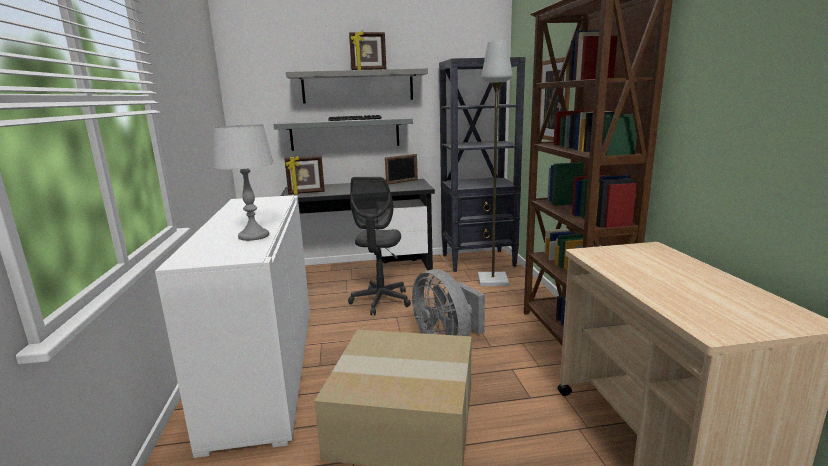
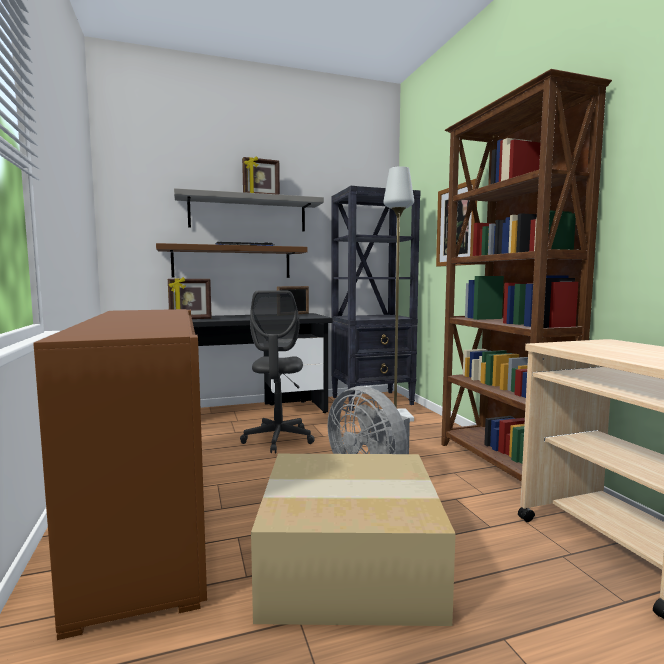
camera: 10 degrees left, 10 degrees down
white cabinet [155,195,310,458] -> brown cabinet [33,309,207,640]
grey table lamp [213,124,274,241] -> none
grey shelf [273,117,413,151] -> brown shelf [156,243,307,278]

